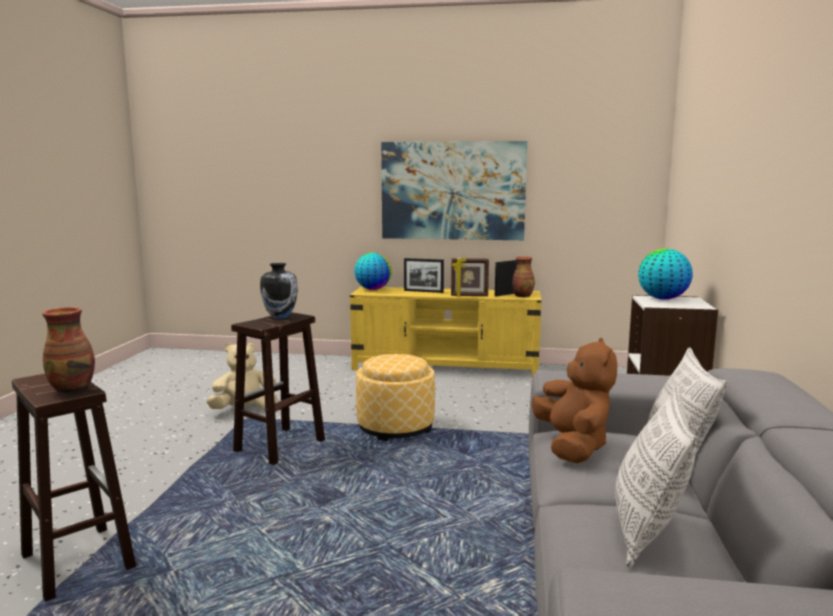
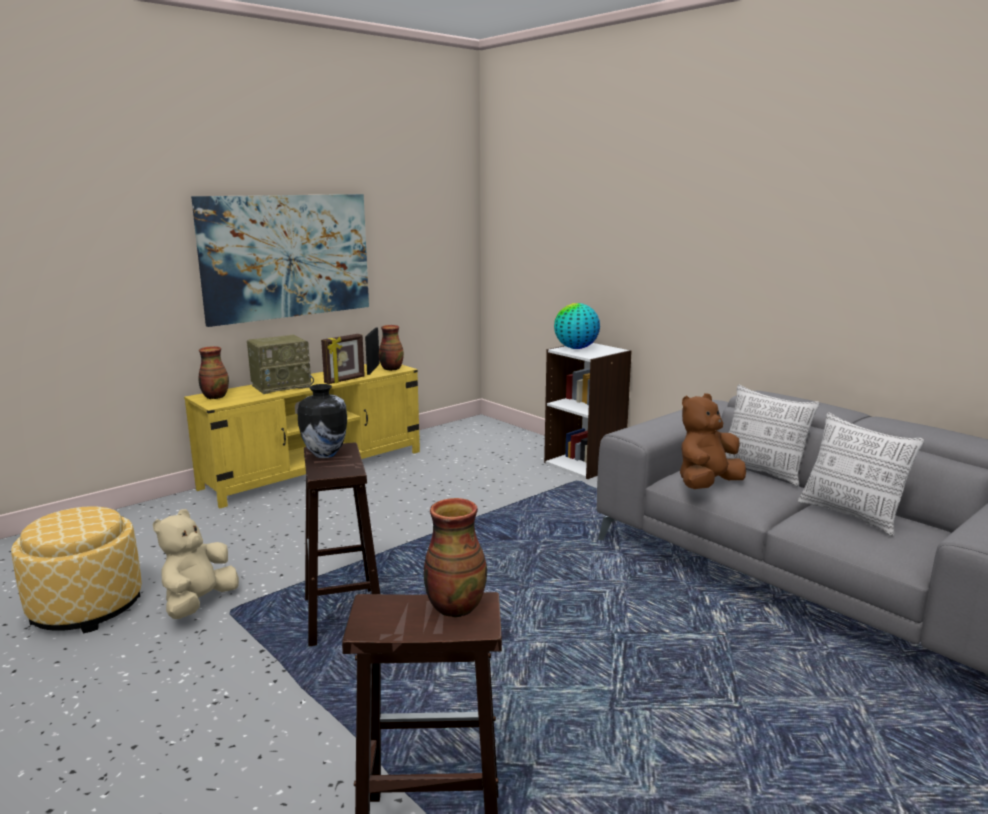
camera: 50 degrees left, 5 degrees up
globe [354,253,392,290] -> vase [198,346,229,399]
ottoman [356,354,435,441] -> ottoman moved to [11,506,142,633]
picture frame [404,258,444,293] -> radio [247,335,314,394]
brown plush toy [532,338,617,463] -> brown plush toy turned 75 degrees counterclockwise [680,393,746,489]

